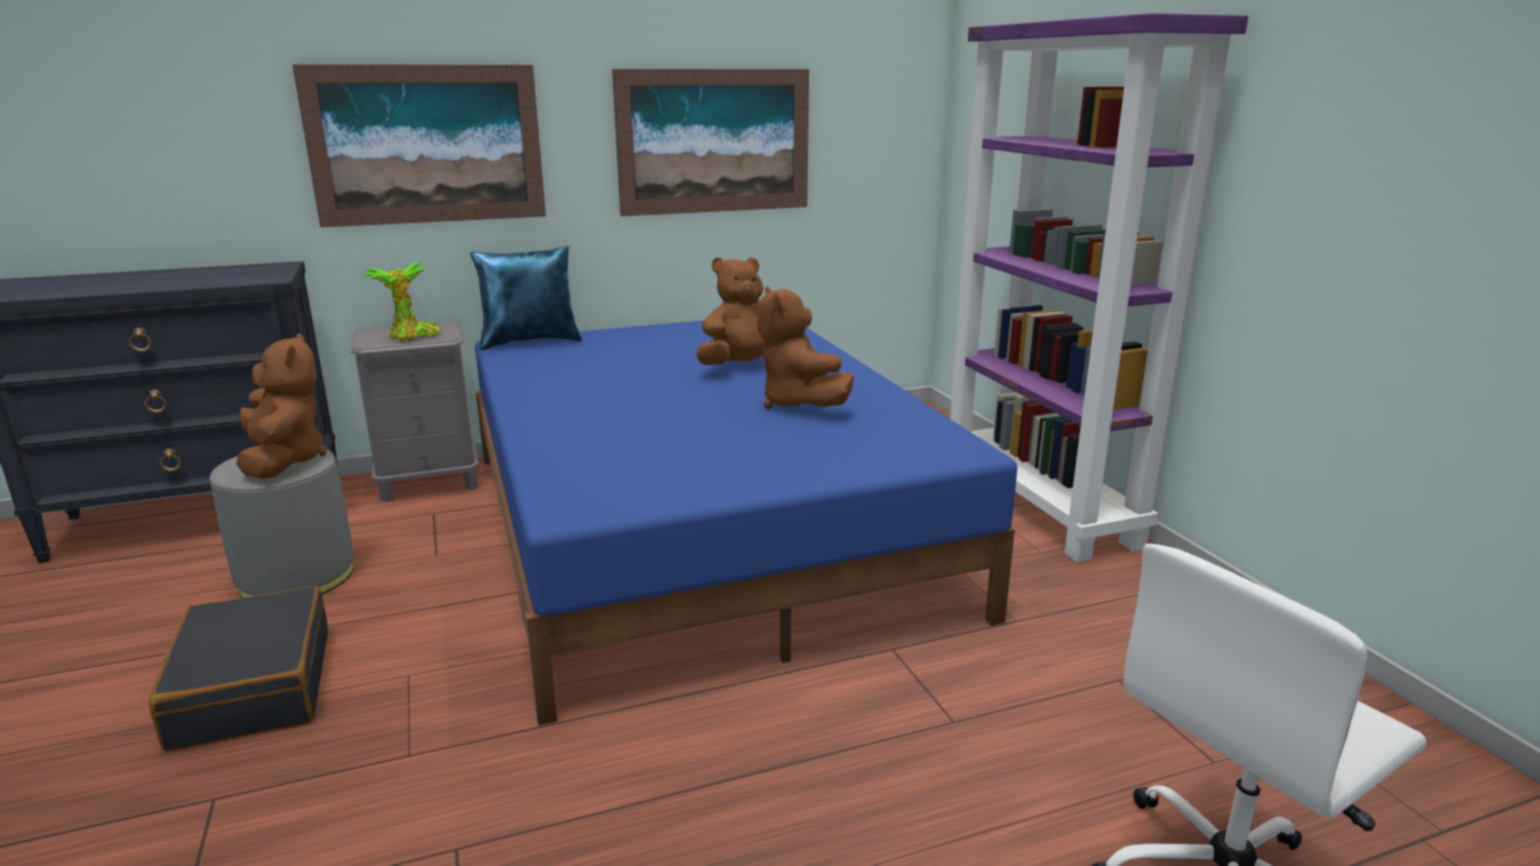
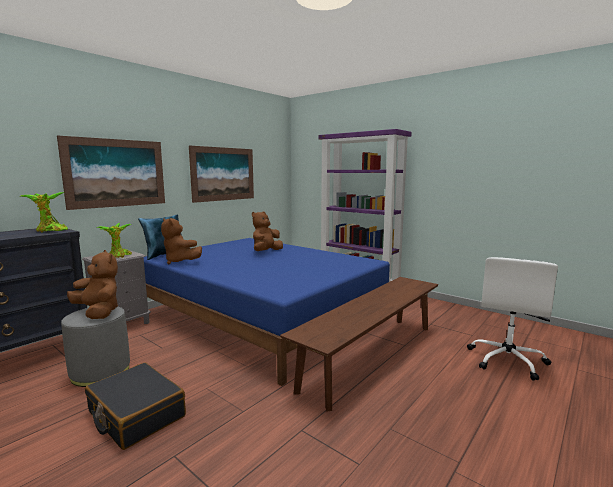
camera: 30 degrees left, 10 degrees down
brown plush toy [757,286,854,409] -> brown plush toy moved to [161,218,202,265]
none -> potted plant [20,192,68,233]
none -> brown bench [280,277,438,411]

